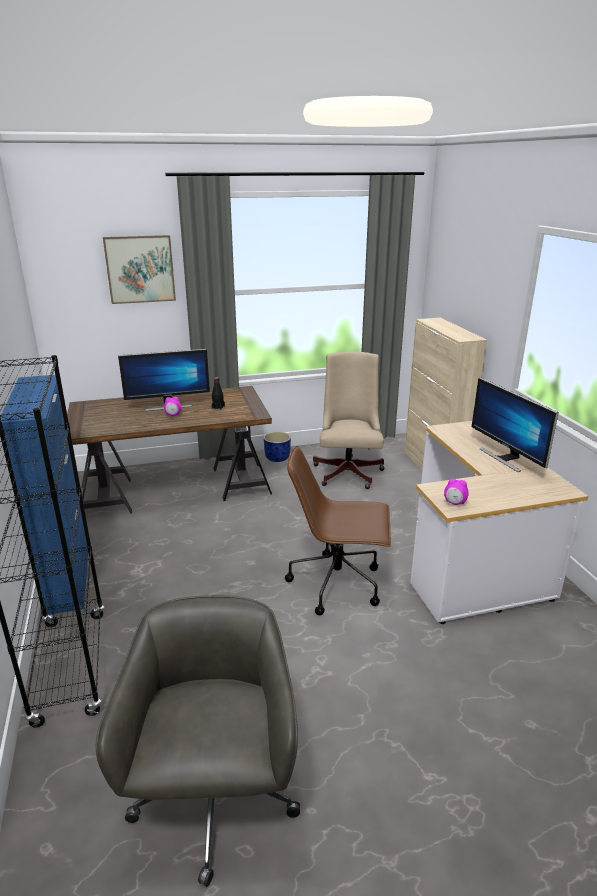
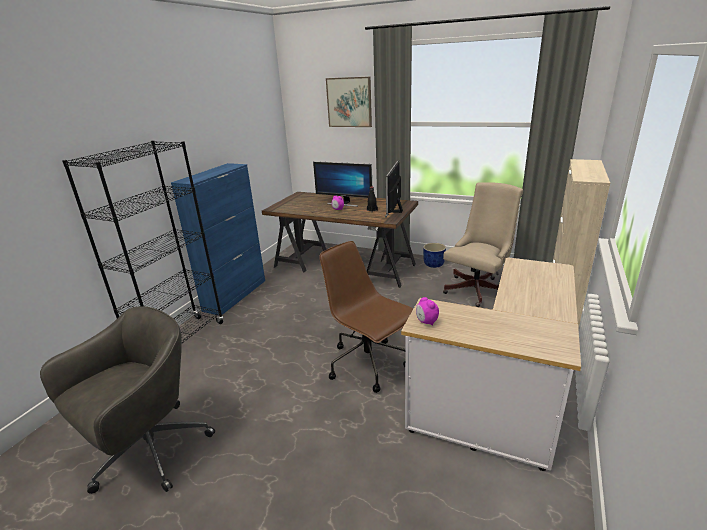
camera: 40 degrees right, 0 degrees up
monitor [472,377,559,472] -> monitor moved to [385,160,403,217]

